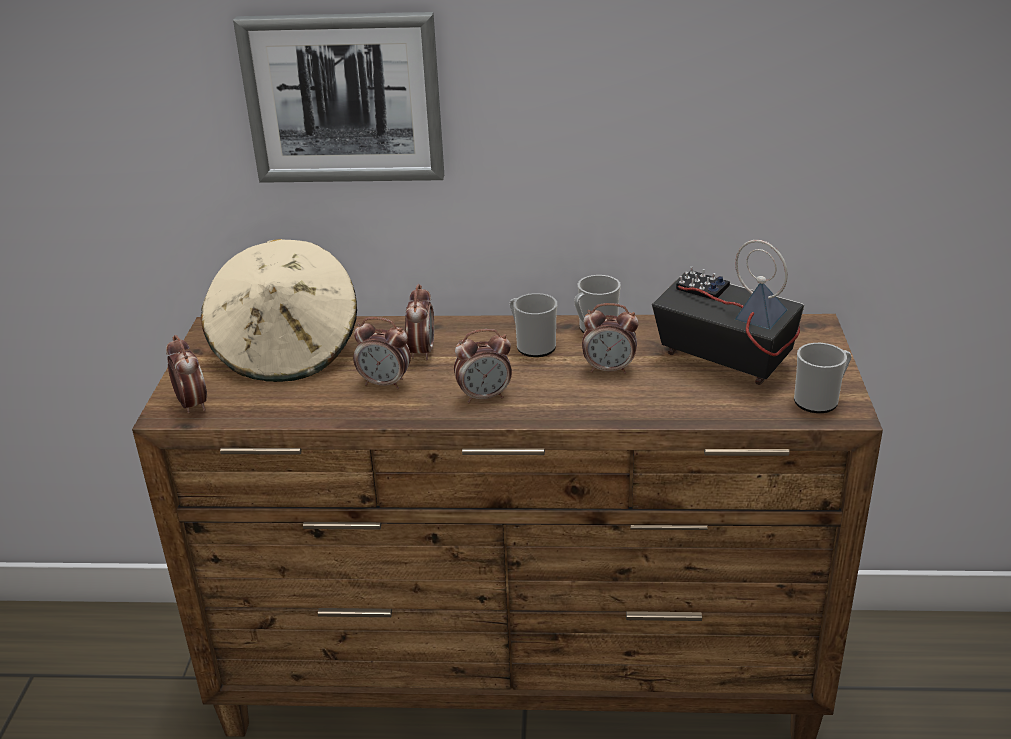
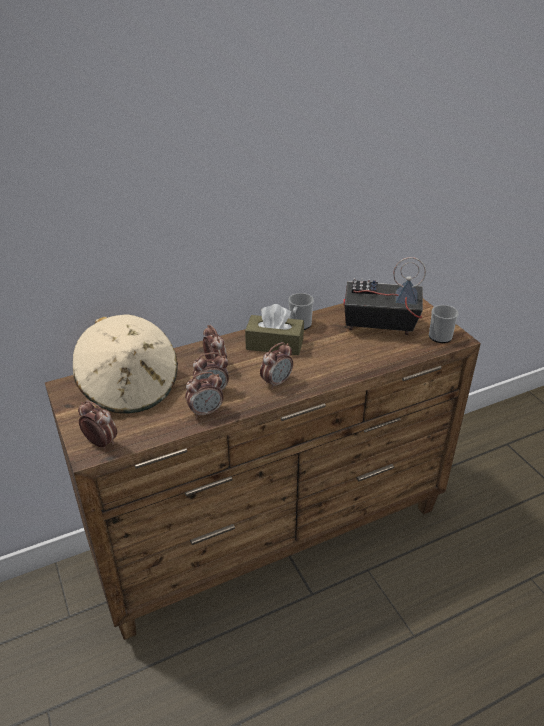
camera: 30 degrees left, 5 degrees up
picture [233,12,444,182] -> none
mug [510,293,557,357] -> brown tissue box [245,304,304,355]
alarm clock [582,303,639,374] -> alarm clock moved to [185,372,223,418]

